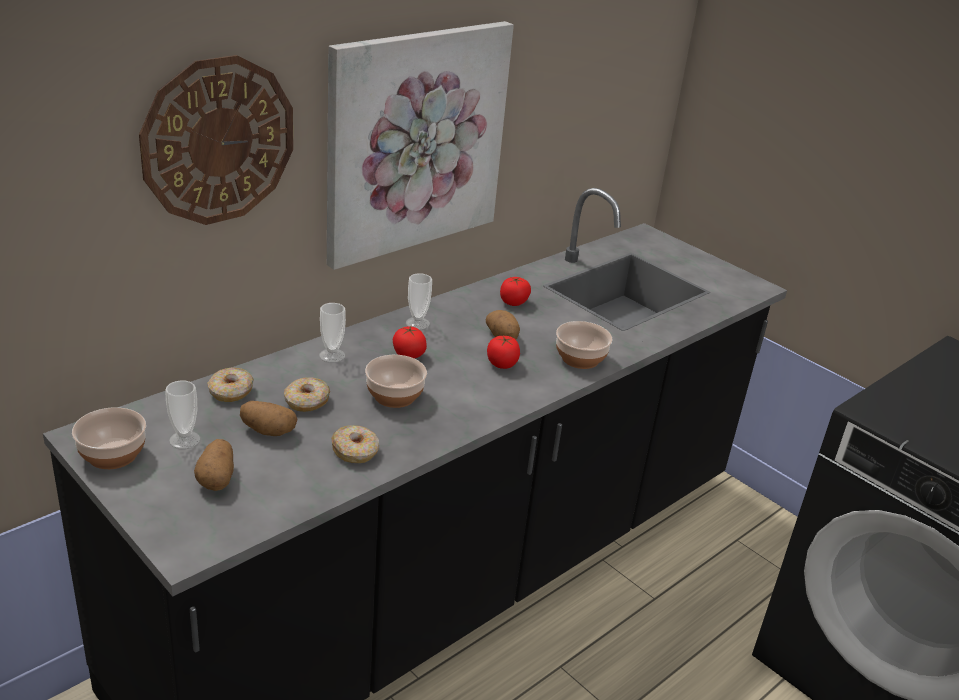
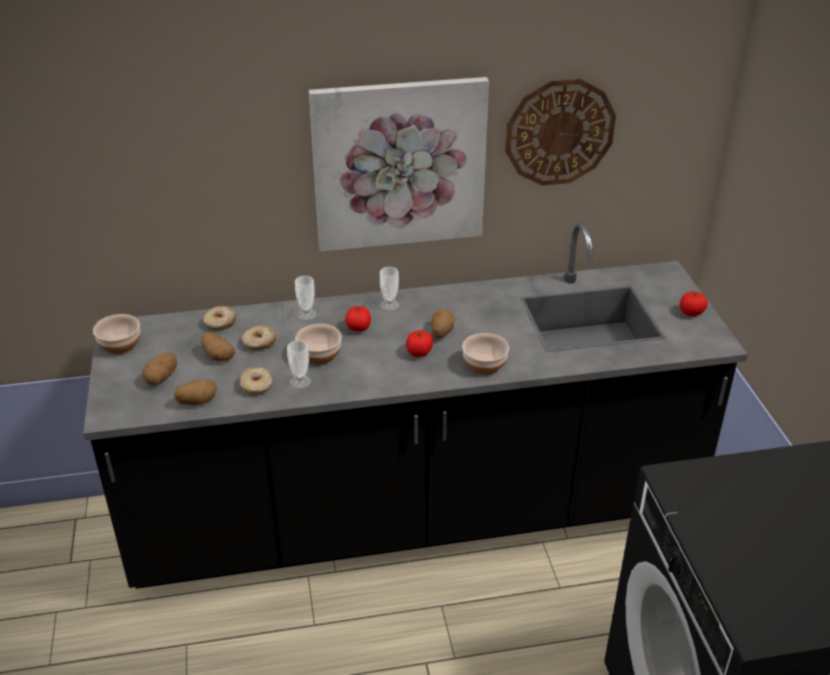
camera: 35 degrees right, 5 degrees up
wall clock [139,55,293,225] -> wall clock moved to [505,79,616,185]
cup [165,380,201,449] -> cup moved to [287,340,311,389]
tomato [500,277,531,306] -> tomato moved to [679,291,708,316]
none -> potato [174,379,217,405]

